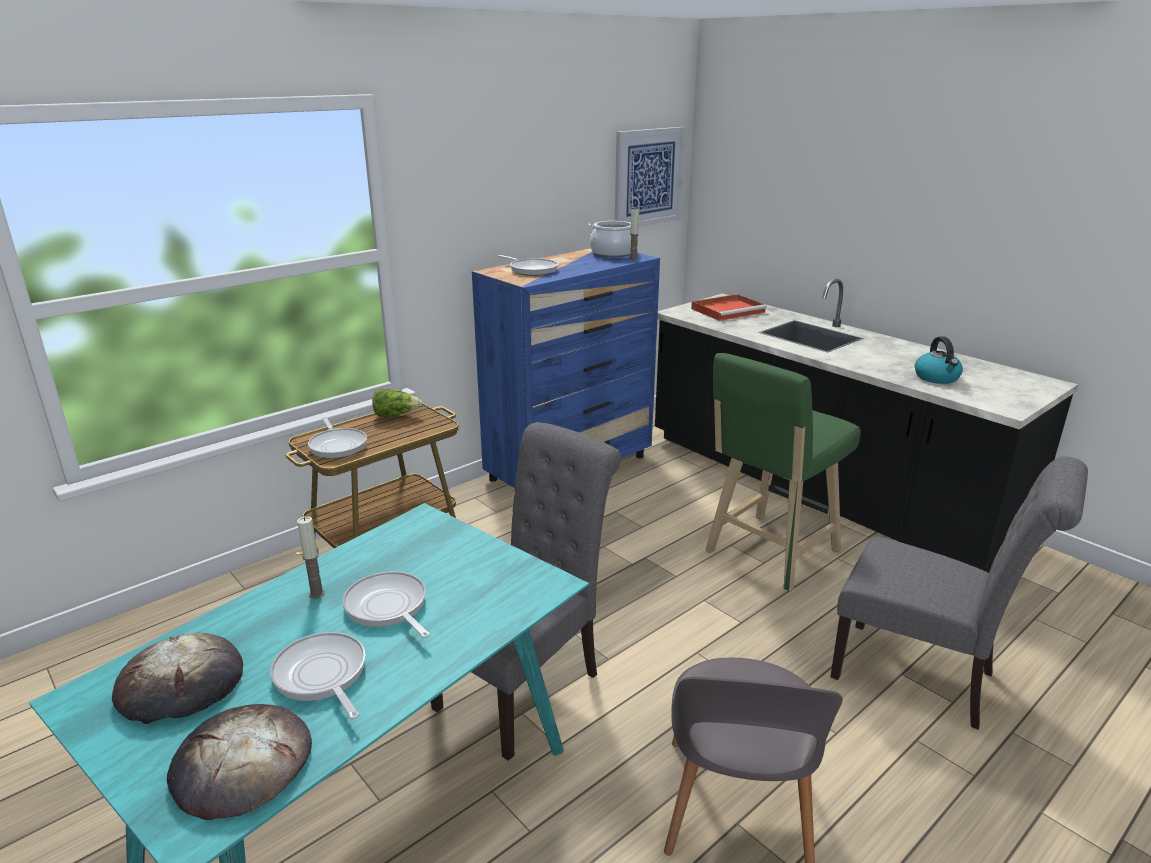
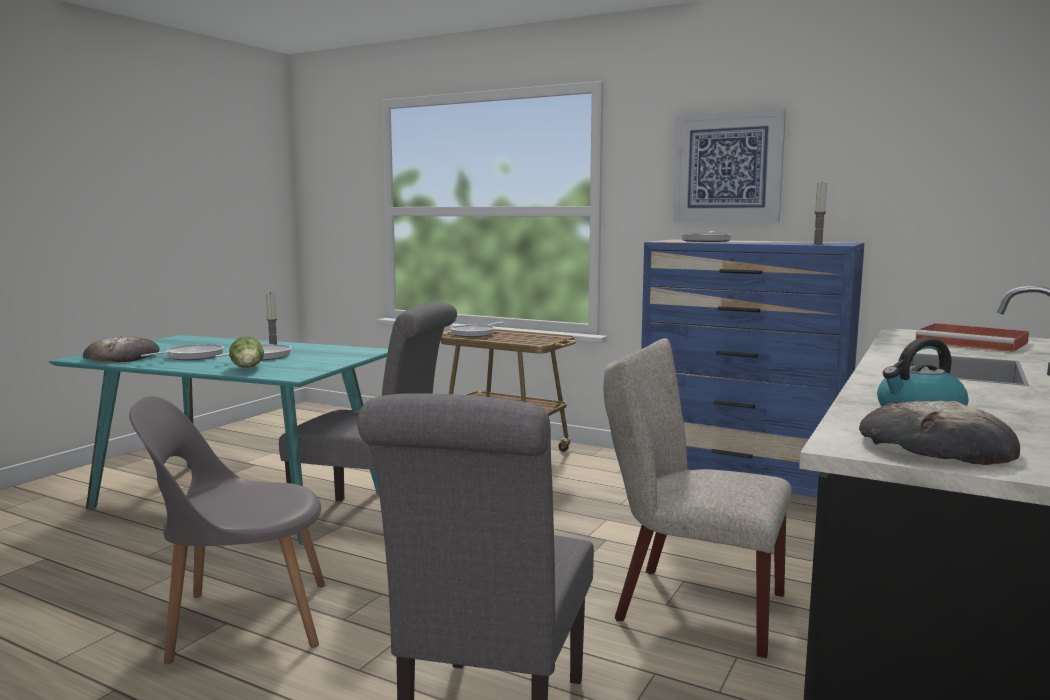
camera: 70 degrees right, 15 degrees down
bread [112,633,243,724] -> bread moved to [859,400,1020,465]
lettuce [372,389,422,417] -> lettuce moved to [229,336,264,368]
cooking pot [588,221,631,258] -> none
picture [615,127,685,227] -> picture moved to [673,108,786,222]
green stool [705,353,861,592] -> beige chair [604,338,792,658]

